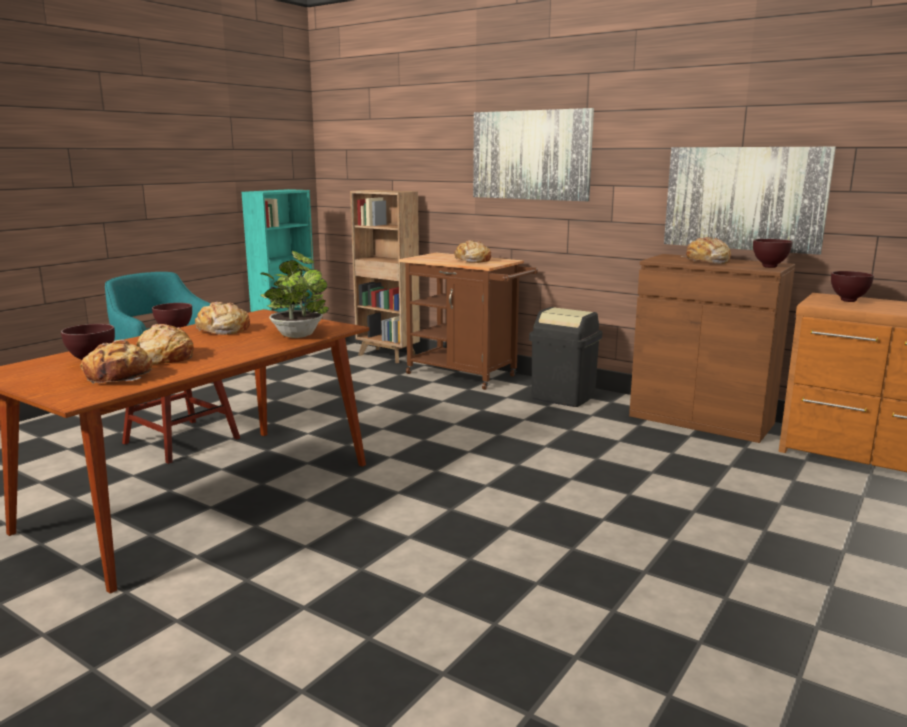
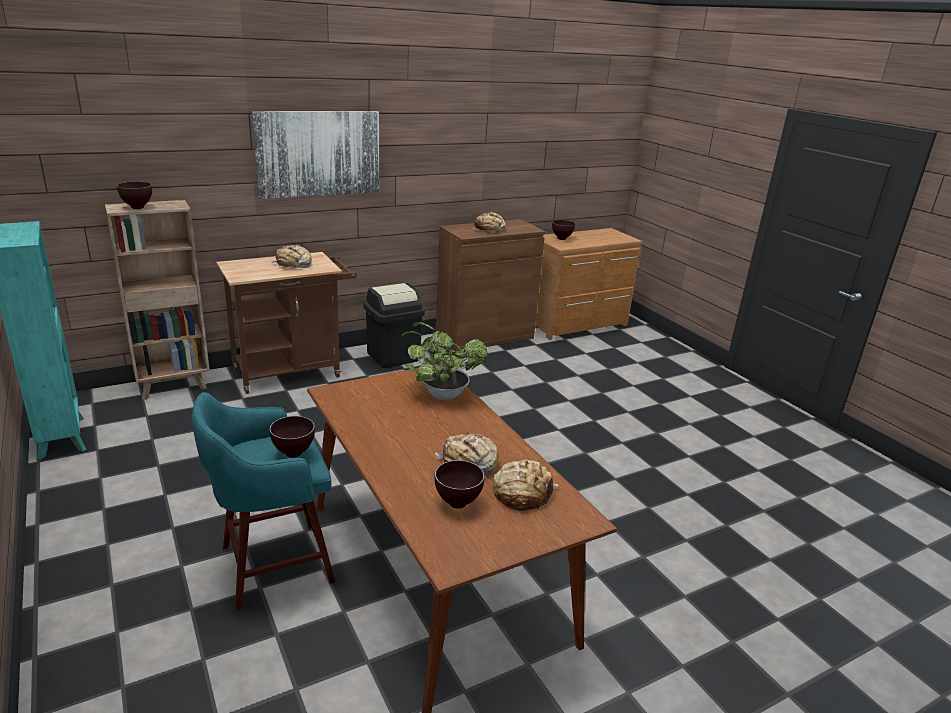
camera: 65 degrees left, 10 degrees up
bread [195,302,250,335] -> none
picture [664,147,836,255] -> none
brown bowl [753,239,793,268] -> brown bowl moved to [117,181,152,209]

